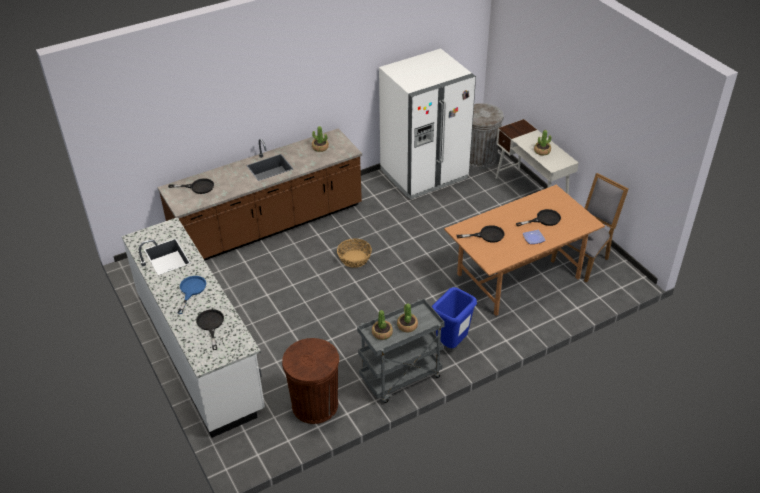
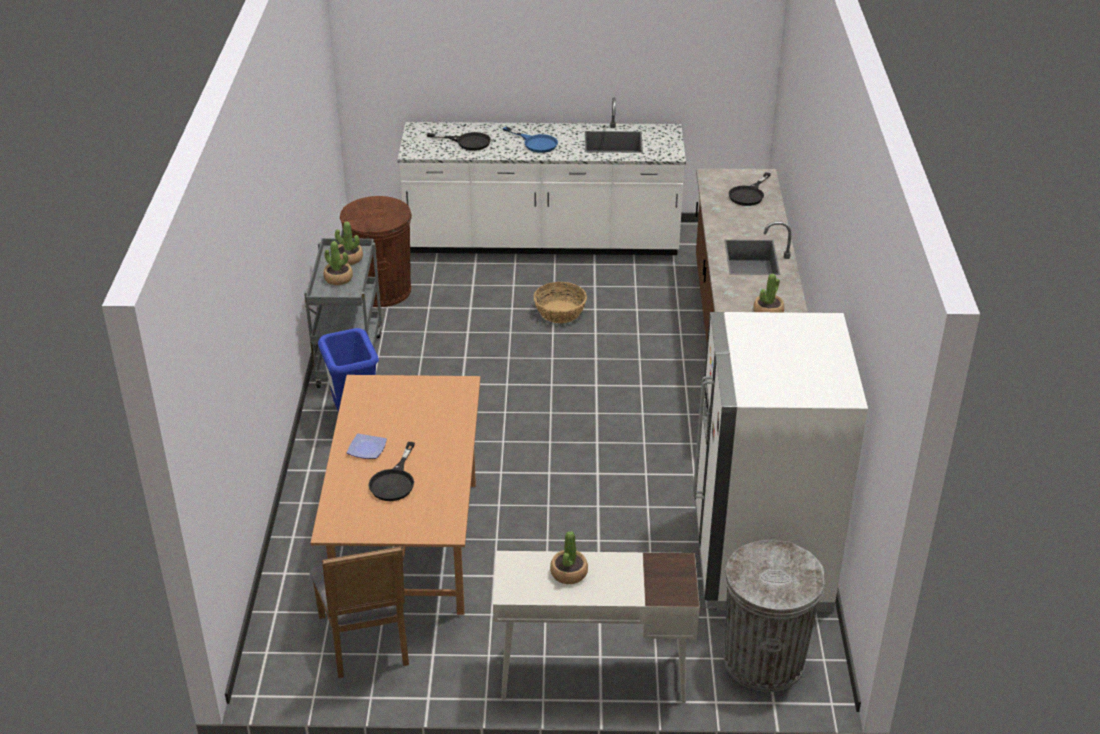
camera: 120 degrees right, 5 degrees down
basket [337,238,372,268] -> basket moved to [533,282,587,323]
black frying pan [457,225,505,243] -> none

